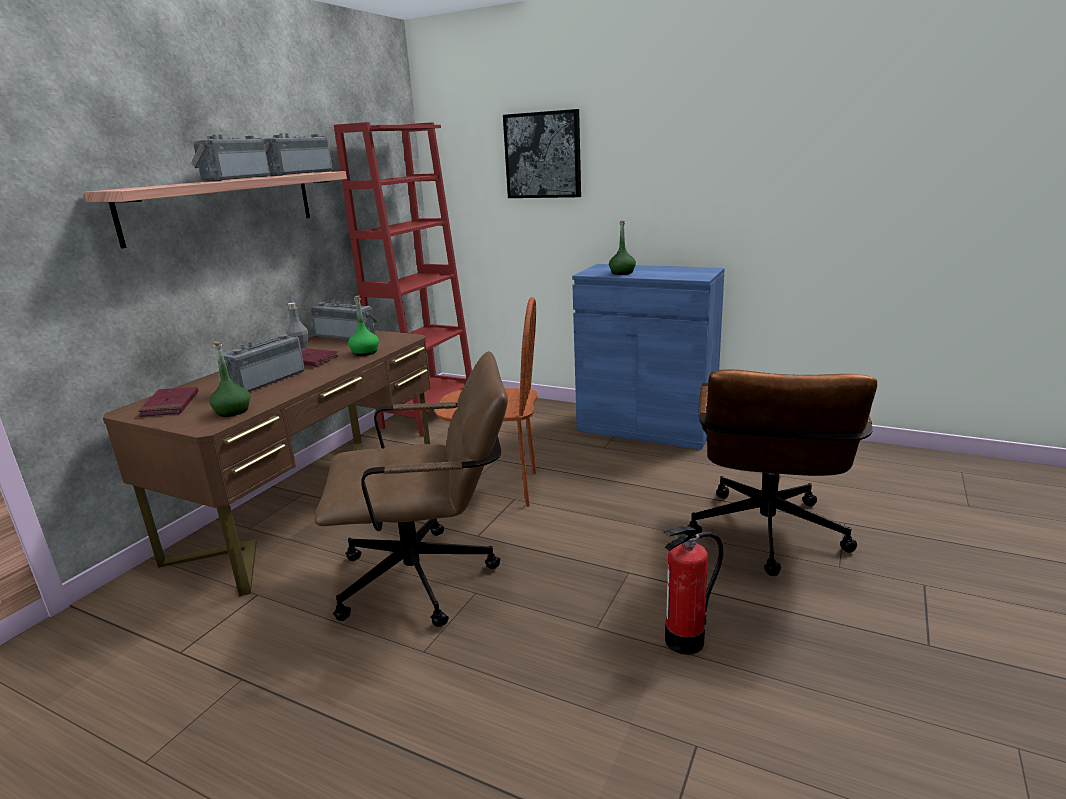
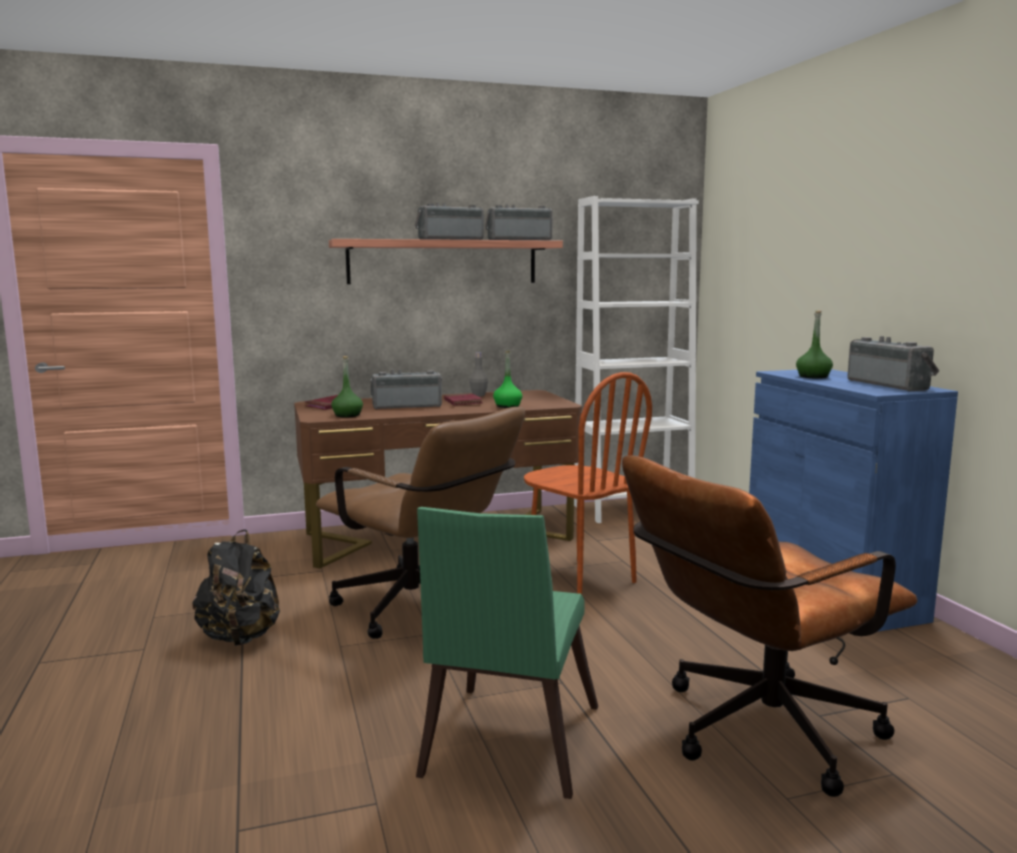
camera: 45 degrees right, 10 degrees down
radio [311,300,378,339] -> radio moved to [847,336,939,391]
red bookcase [334,122,472,436] -> white bookcase [574,196,699,523]
picture [503,109,581,198] -> none
fire extinguisher [663,526,723,655] -> green chair [416,507,598,799]
none -> black backpack [192,529,280,646]

